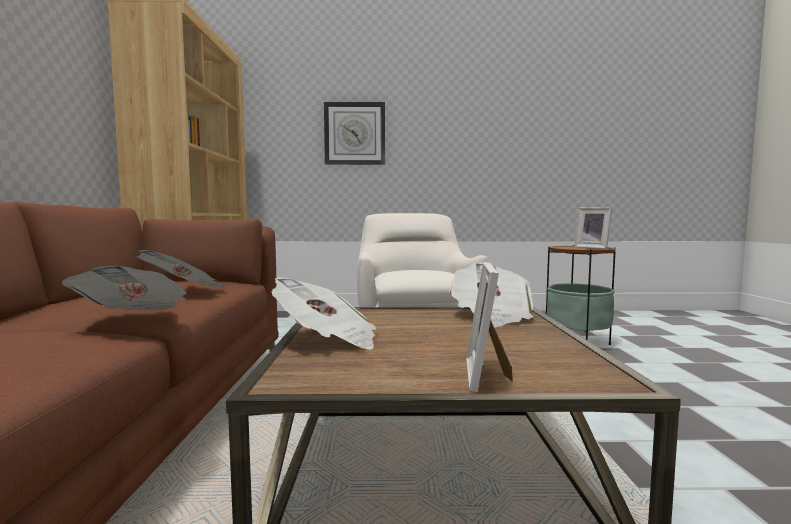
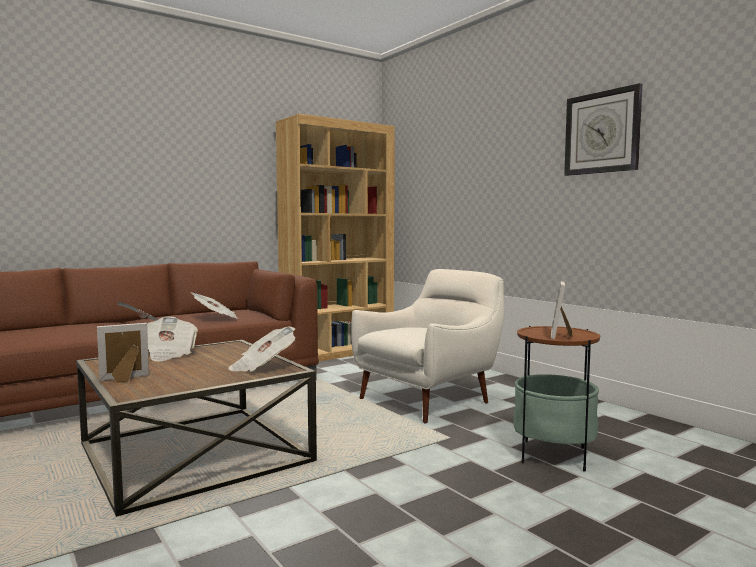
camera: 55 degrees right, 0 degrees up
wall clock [324,102,385,165] -> wall clock moved to [564,83,642,176]

